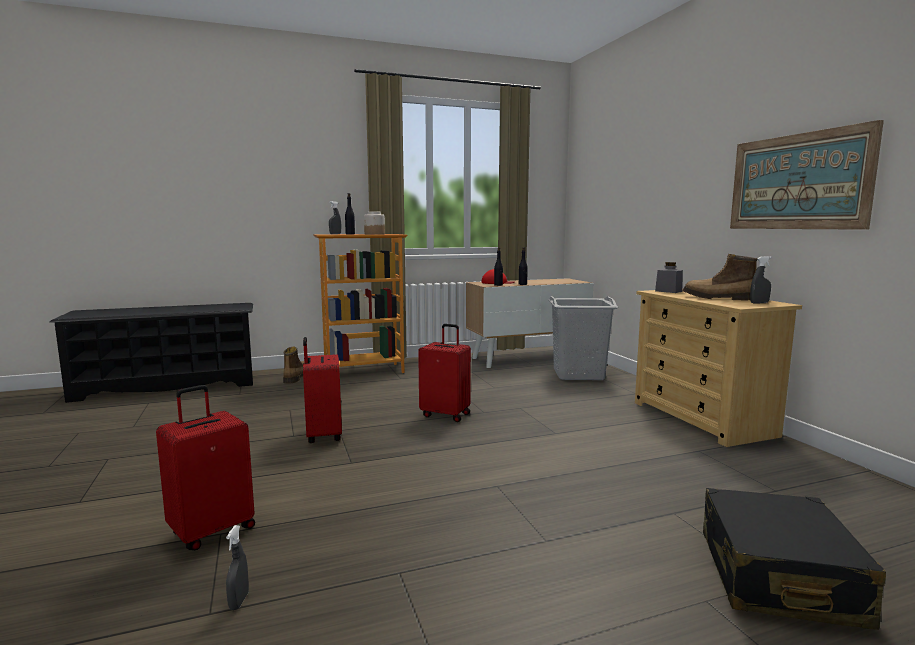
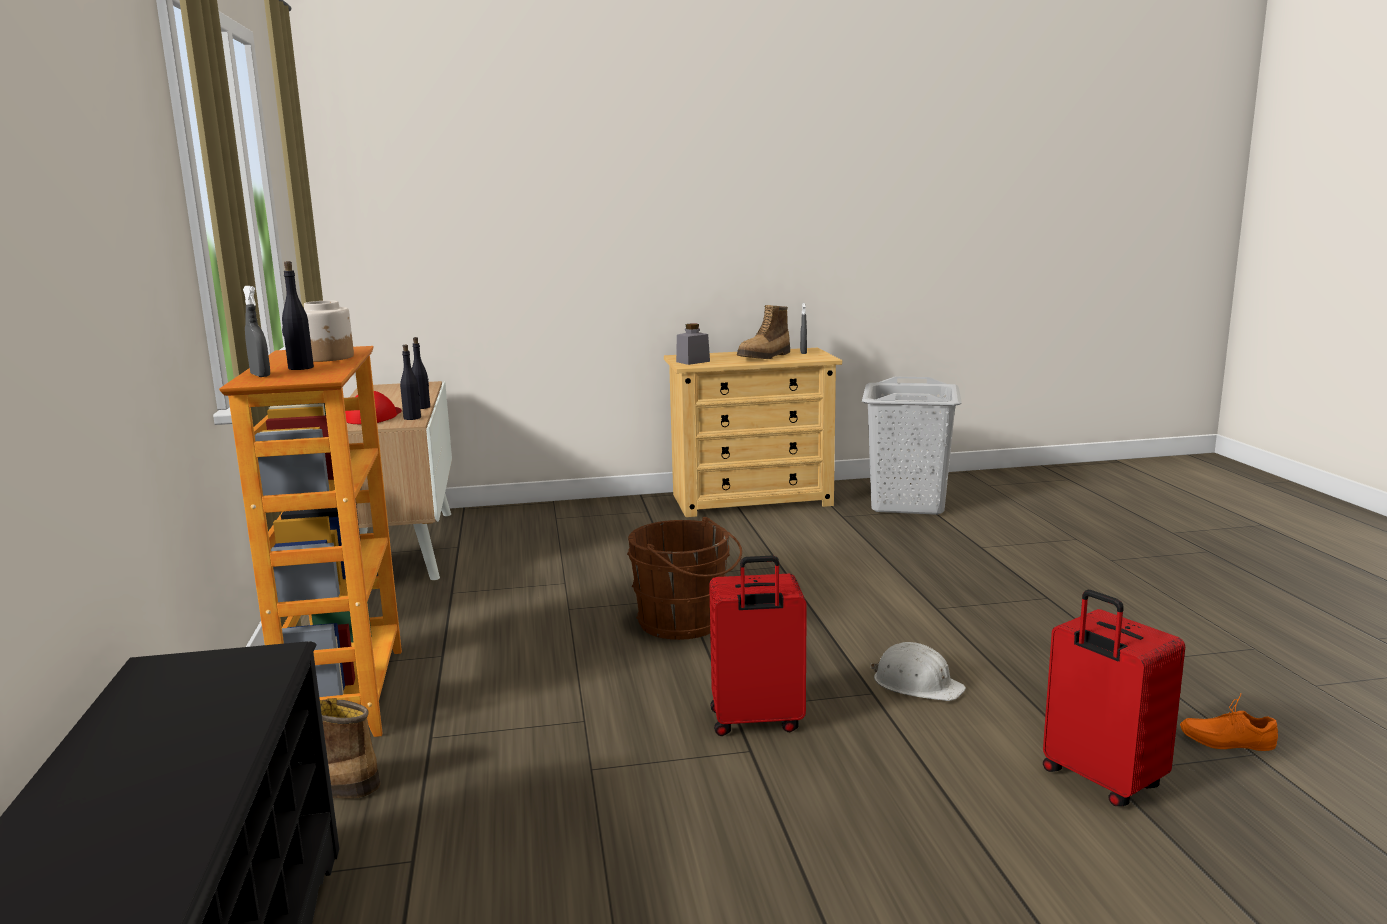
camera: 80 degrees left, 5 degrees up
grey spray bottle [226,525,249,610] -> orange shoe [1180,693,1278,751]
red suitcase [418,324,471,422] -> brown bucket [627,517,742,640]
grey laundry basket [548,296,618,380] -> grey laundry basket moved to [862,377,962,515]
black suitcase [703,488,886,630] -> none
picture [730,120,884,230] -> none
none -> white hard hat [870,642,966,701]

